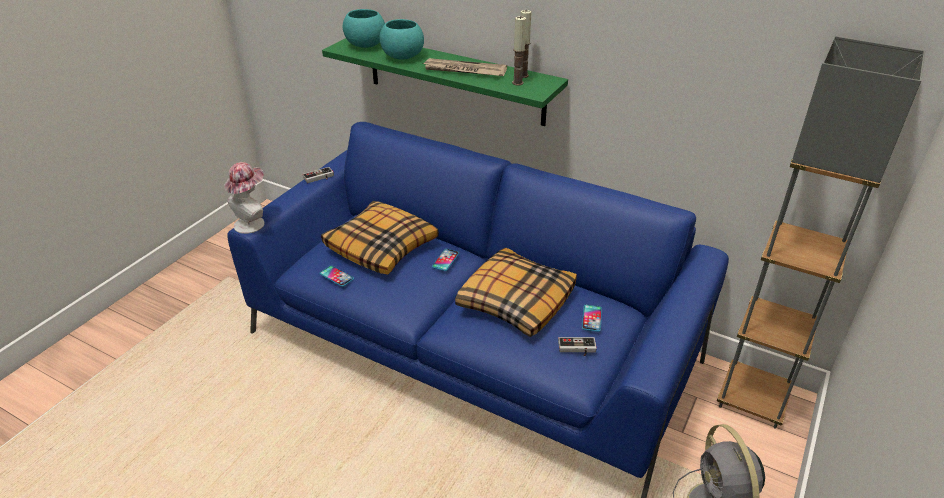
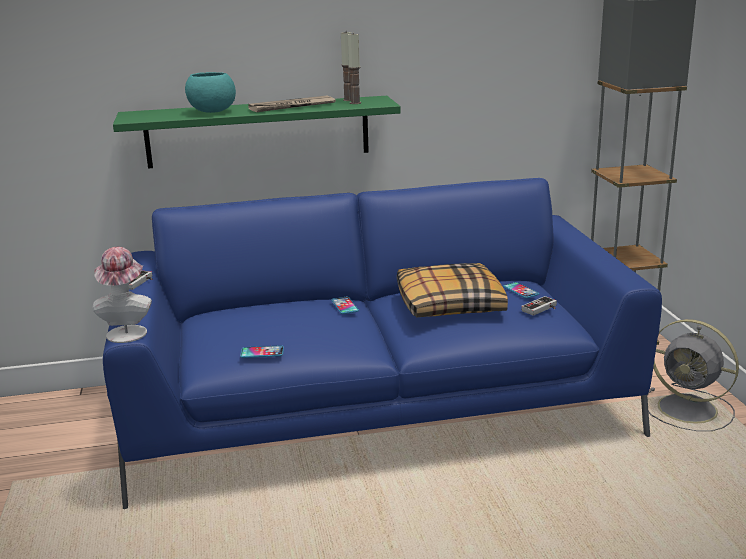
camera: 40 degrees left, 15 degrees down
pillow [321,201,439,274] -> none
turquoise bowl [343,9,385,48] -> none

